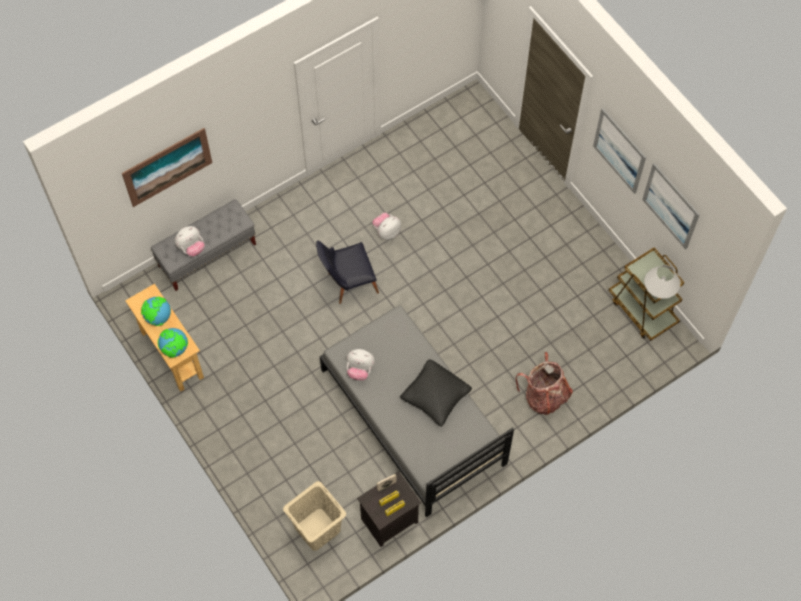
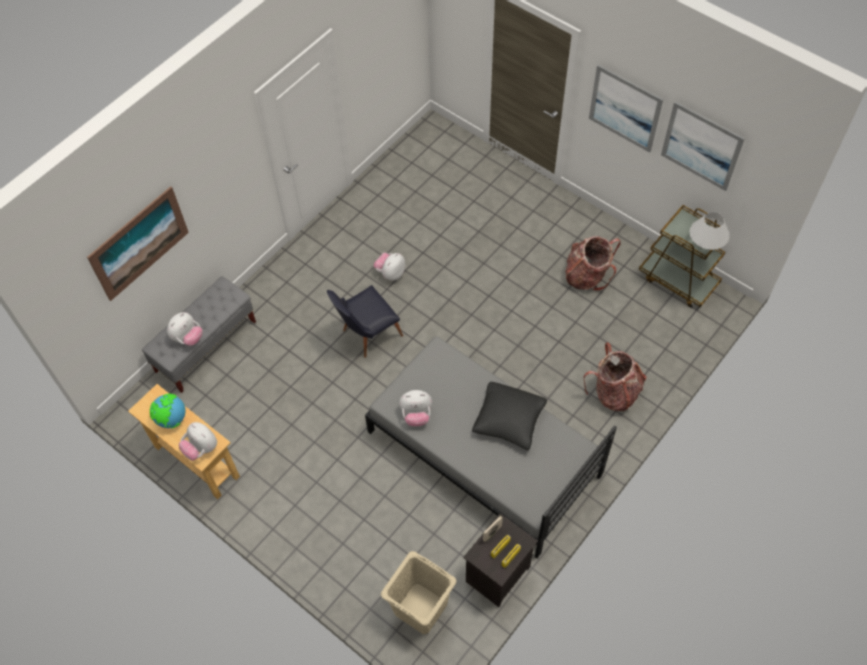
camera: 15 degrees left, 5 degrees down
globe [158,328,188,358] -> plush toy [179,422,217,461]
none -> backpack [565,236,621,291]

